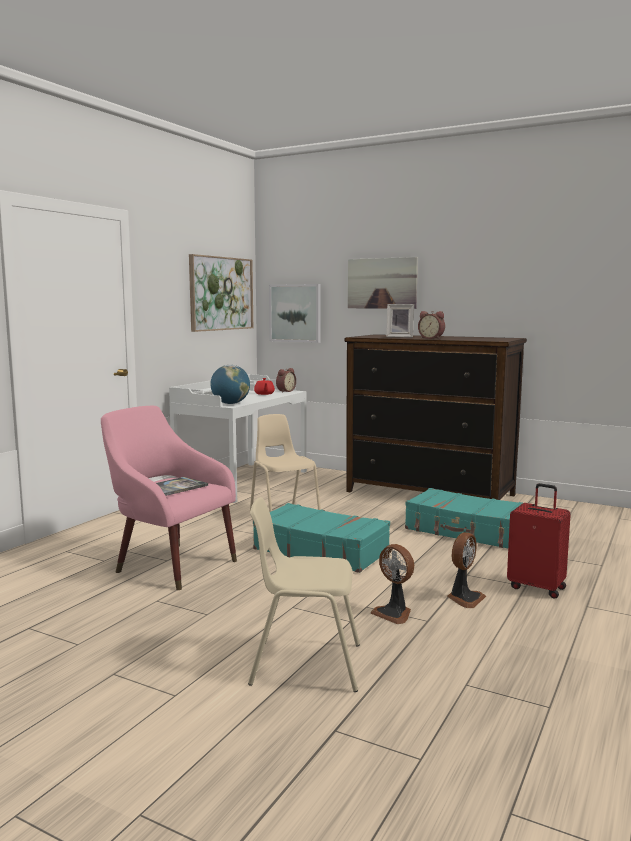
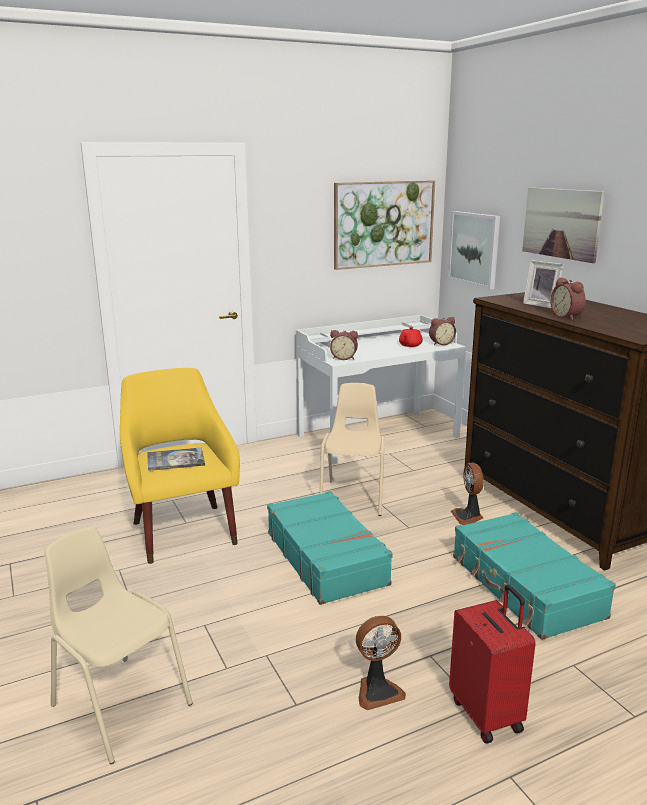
camera: 35 degrees right, 10 degrees up
pink armchair [101,406,237,590] -> yellow armchair [120,368,240,564]
globe [210,365,250,404] -> alarm clock [330,330,358,360]
fan [370,544,414,624] -> fan moved to [451,463,484,525]

